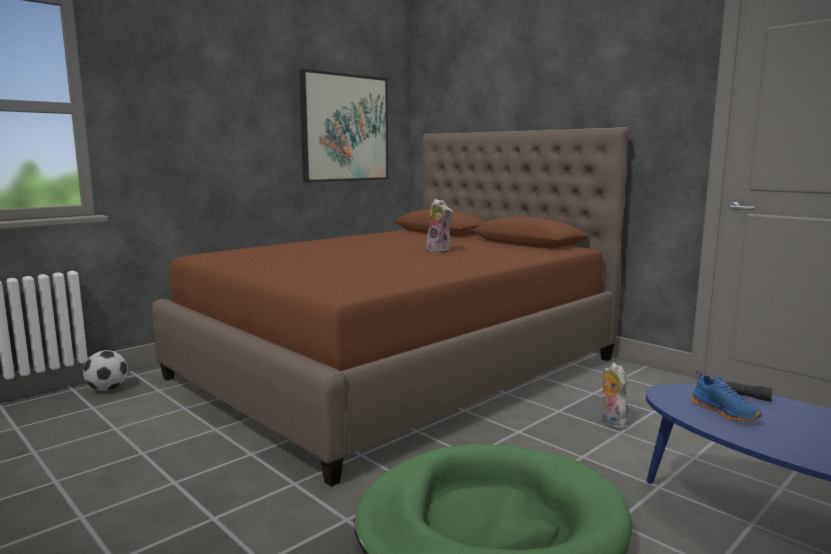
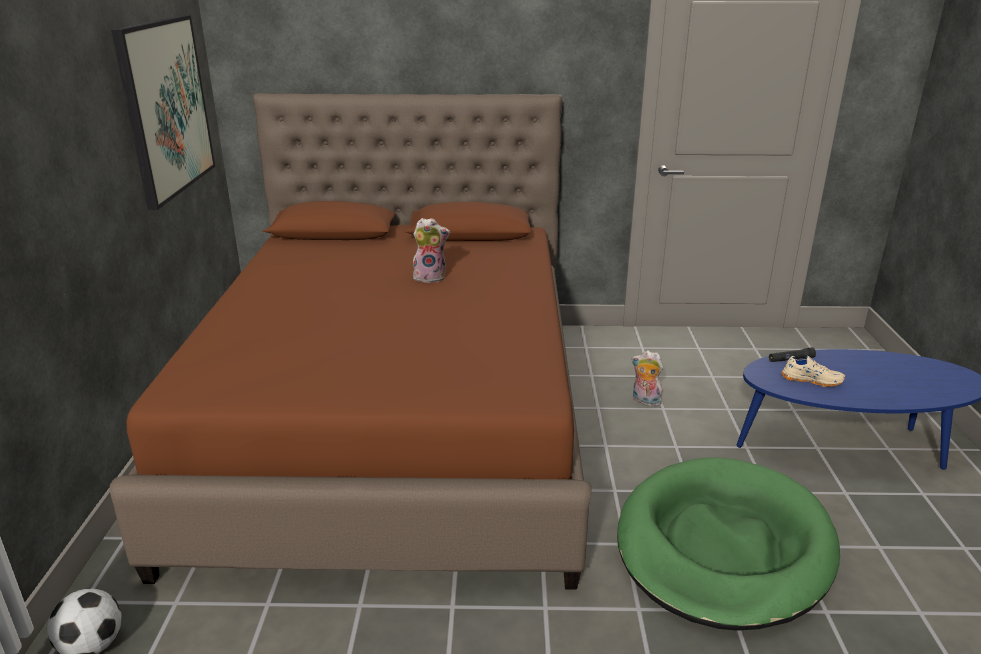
camera: 45 degrees left, 15 degrees up
blue shoe [691,371,762,422] -> beige shoe [781,354,845,387]

